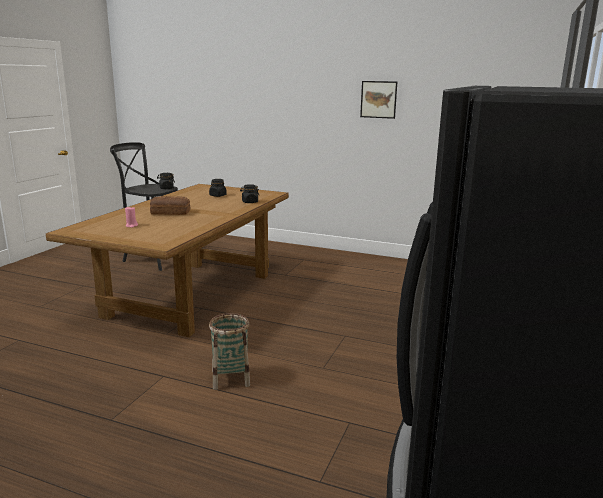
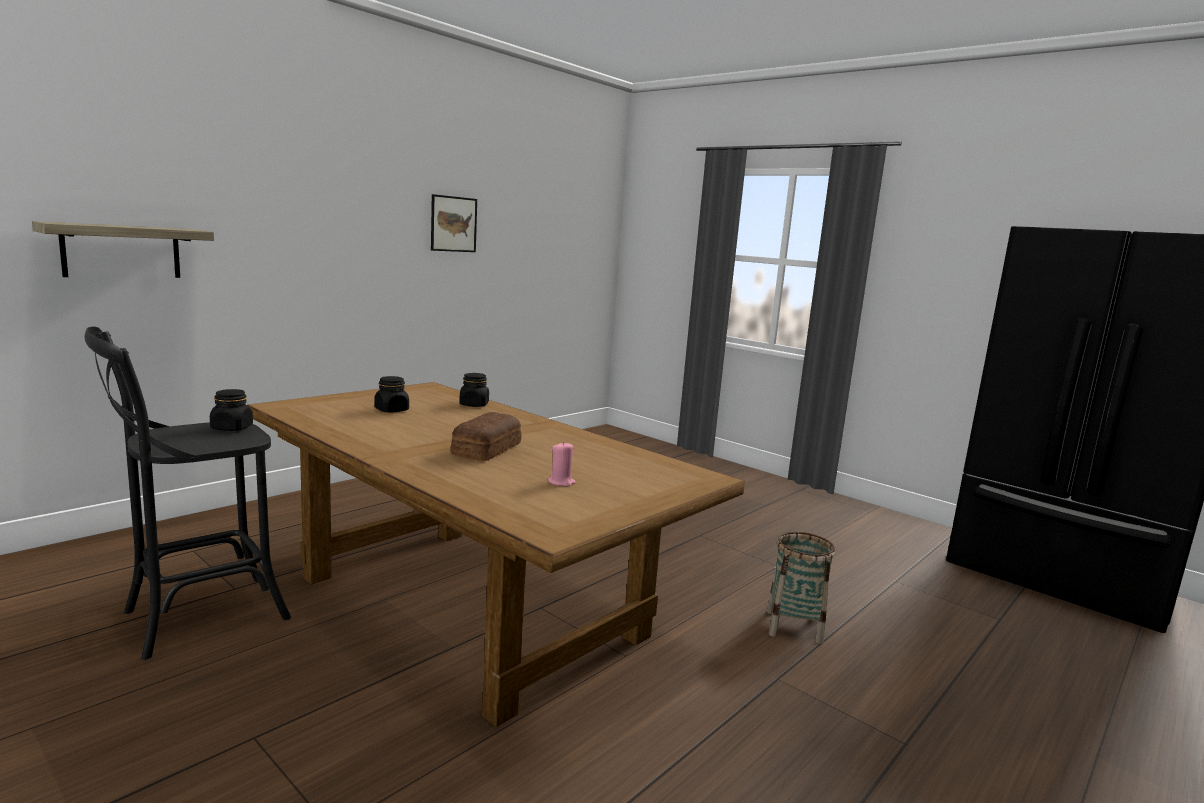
camera: 70 degrees left, 5 degrees down
none -> shelf [32,221,214,278]

